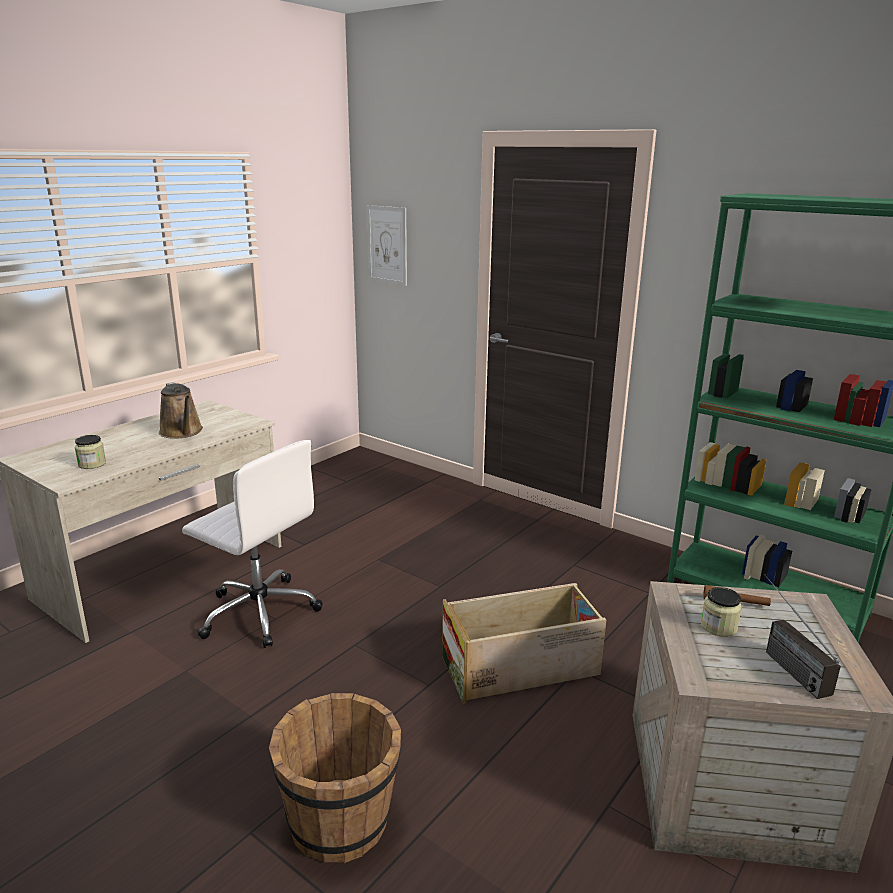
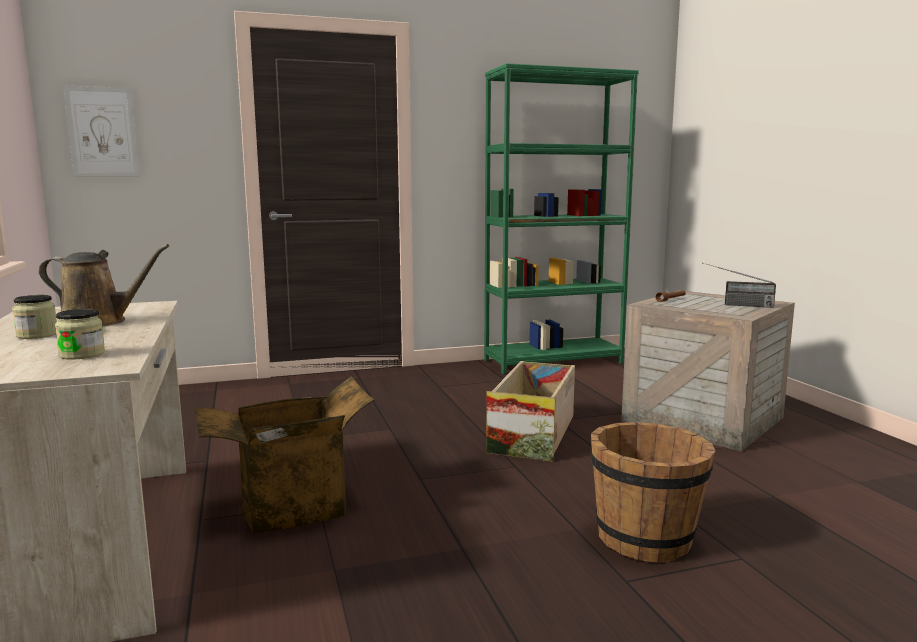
camera: 55 degrees left, 10 degrees down
white office chair [182,440,323,648] -> cardboard box [195,376,375,534]
jar [701,587,742,637] -> jar moved to [12,295,57,339]

